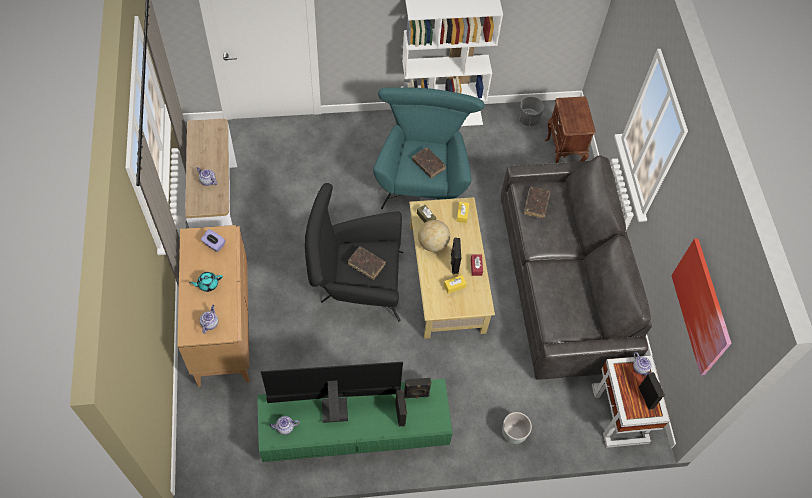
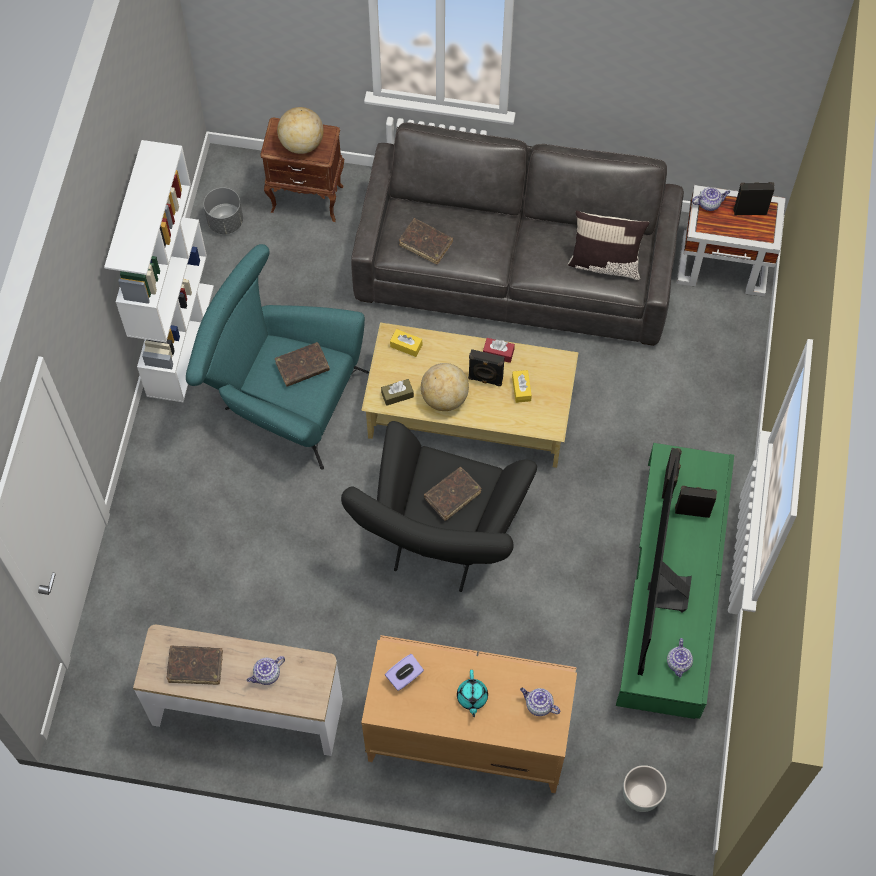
camera: 70 degrees left, 5 degrees up
grey planter [502,412,532,444] -> grey planter moved to [623,765,667,812]
picture [671,239,732,375] -> none
none -> brown book [167,645,223,685]
none -> globe [277,107,324,154]
none -> pillow [568,211,650,280]

